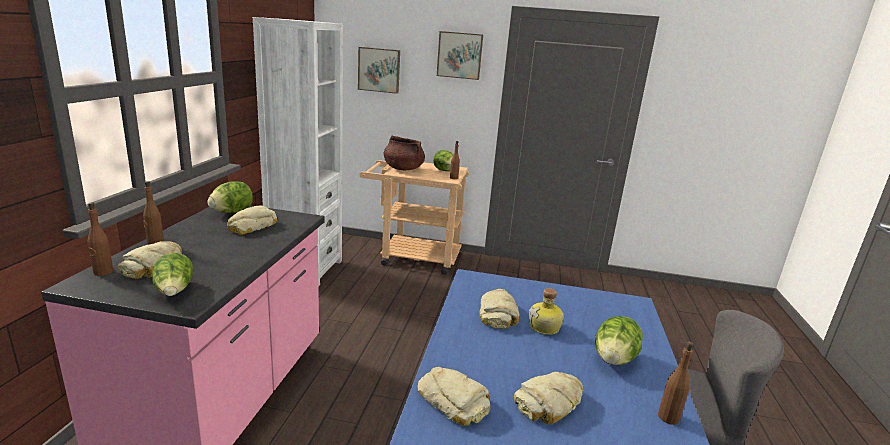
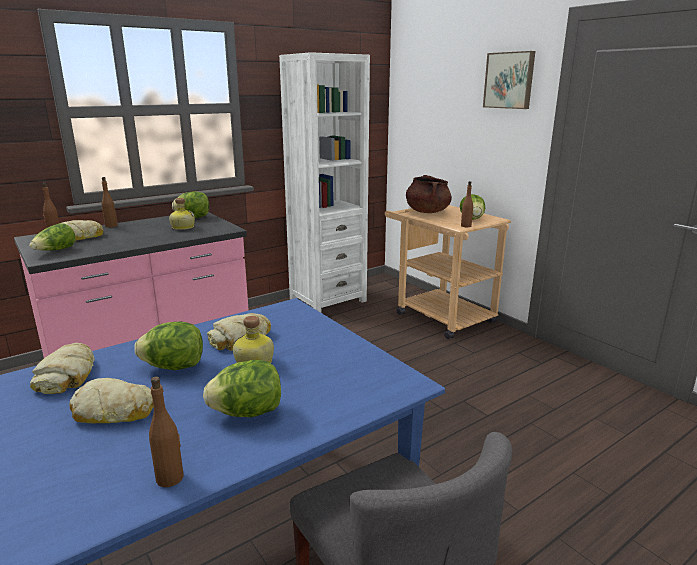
camera: 45 degrees right, 0 degrees up
bread [227,206,277,235] -> bottle [169,198,195,230]
picture [358,47,400,94] -> none
none -> lettuce [134,321,203,370]

